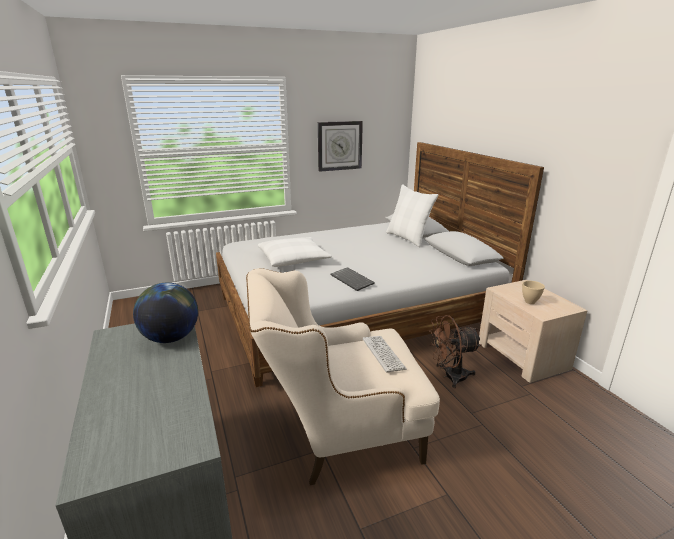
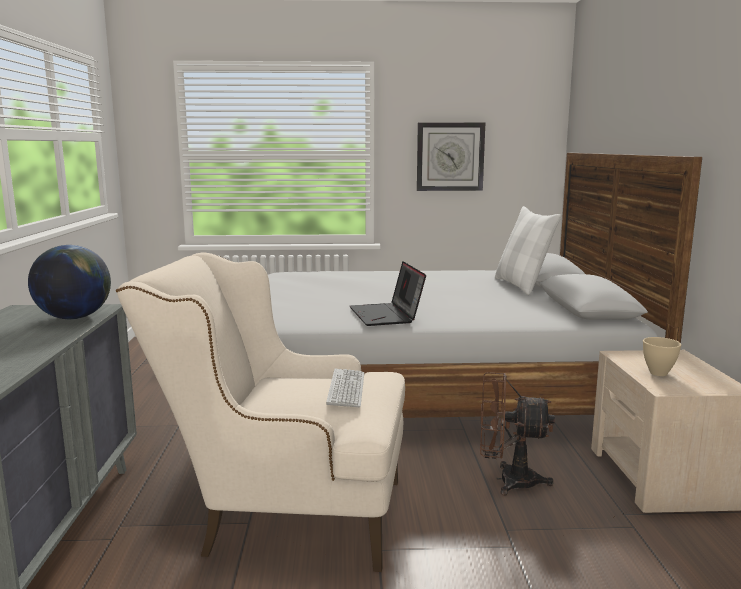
camera: 20 degrees right, 10 degrees down
white pillow [258,237,332,267] -> none
keyboard [331,267,375,291] -> laptop [350,261,426,326]

